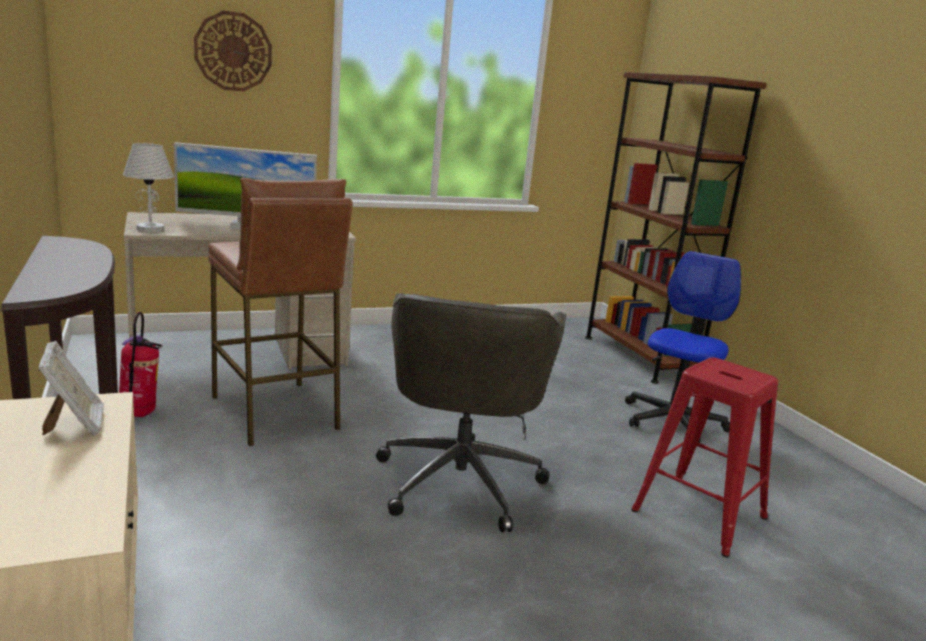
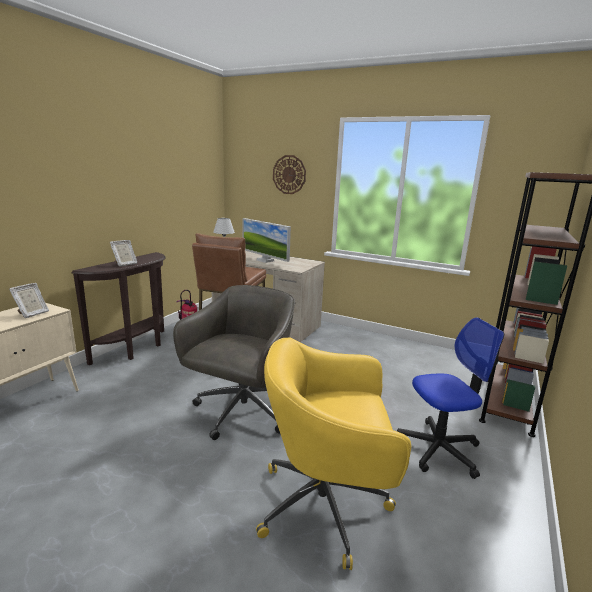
camera: 50 degrees right, 0 degrees up
grey office chair [376,293,566,532] -> grey office chair turned 150 degrees clockwise [173,285,295,440]
red stool [631,358,778,558] -> yellow office chair [256,338,411,570]
none -> picture frame [110,240,137,266]

